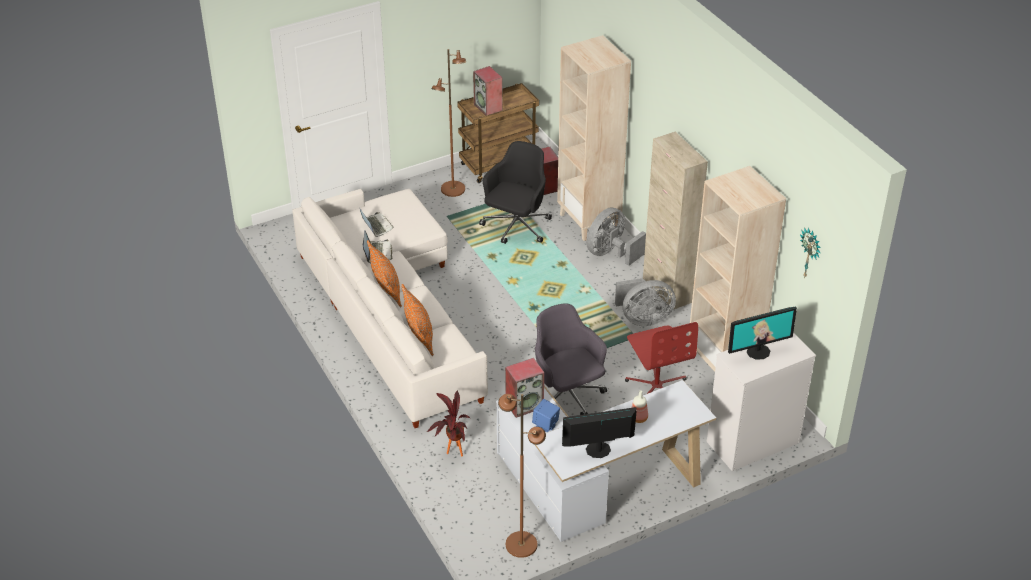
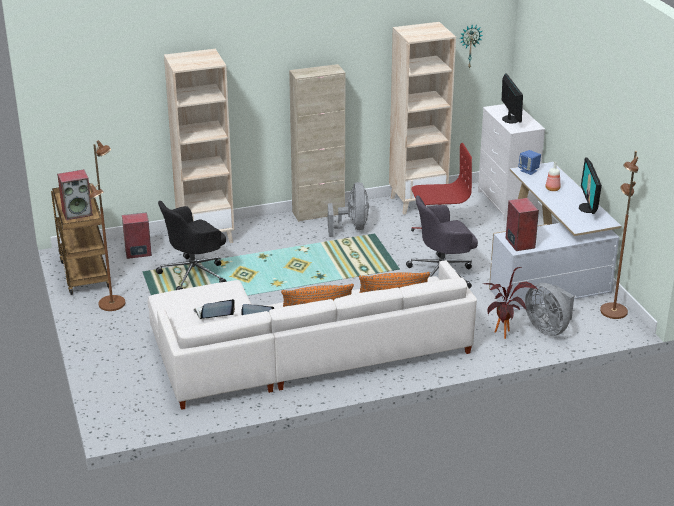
camera: 80 degrees left, 10 degrees down
black office chair [479,141,552,244] -> black office chair turned 75 degrees counterclockwise [156,201,227,290]
blue speaker [532,399,560,432] -> blue speaker moved to [518,150,541,175]
grey fan [586,207,646,266] -> grey fan moved to [525,283,574,336]

